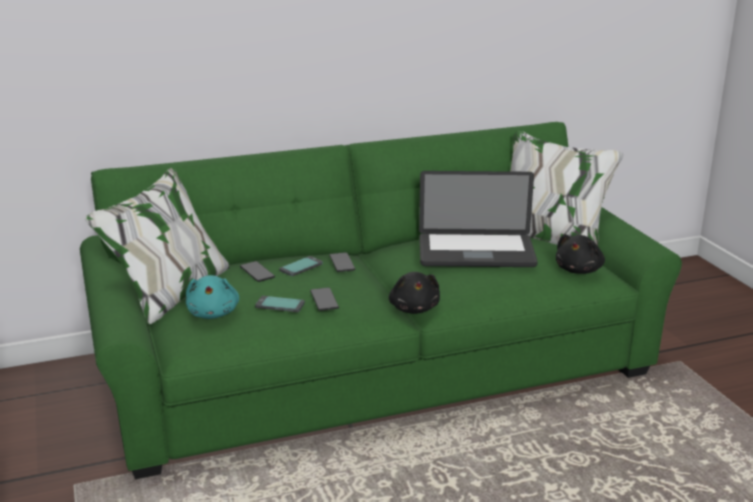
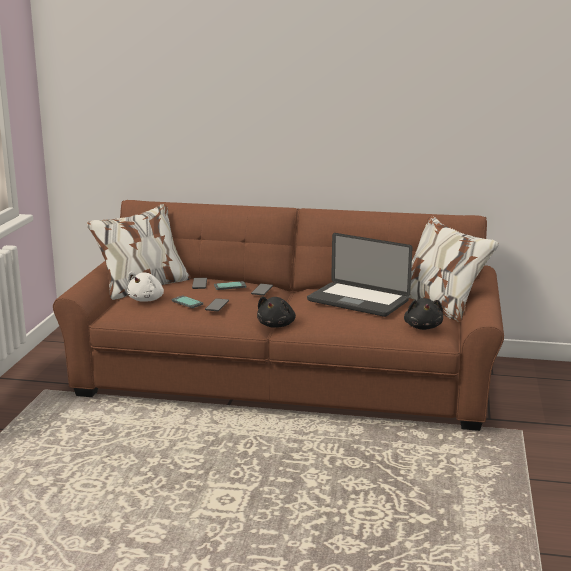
camera: 30 degrees right, 5 degrees down
green sofa [80,122,682,479] -> brown sofa [53,200,504,431]
turquoise plush toy [186,275,239,319] -> white plush toy [127,272,164,302]
black plush toy [556,234,605,274] -> black plush toy turned 60 degrees counterclockwise [404,298,443,330]

